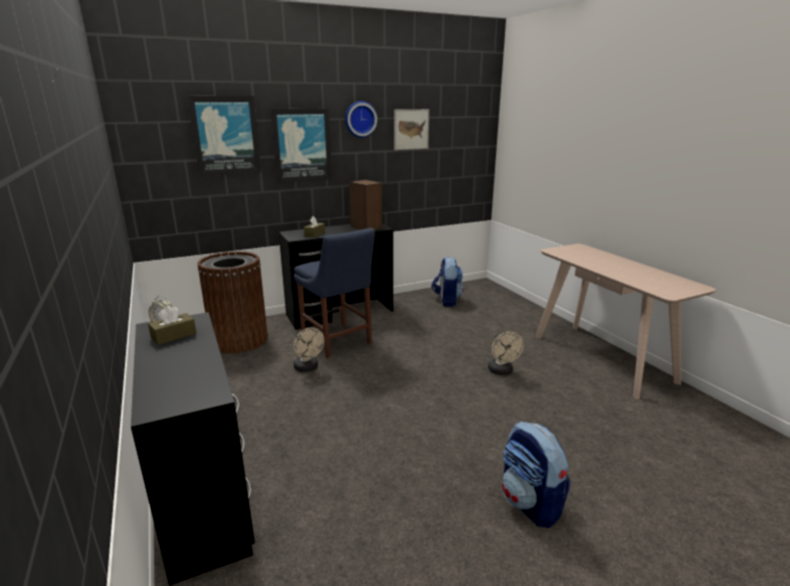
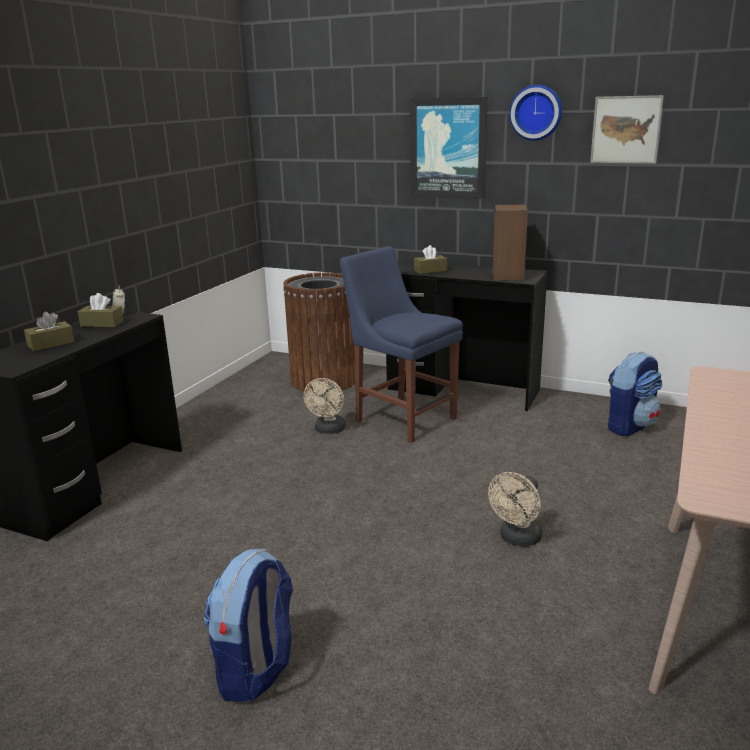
camera: 50 degrees right, 0 degrees up
picture [187,96,261,176] -> none
blue chair [294,228,375,358] -> blue chair turned 120 degrees clockwise [340,246,463,443]
none -> brown tissue box [24,312,75,351]

